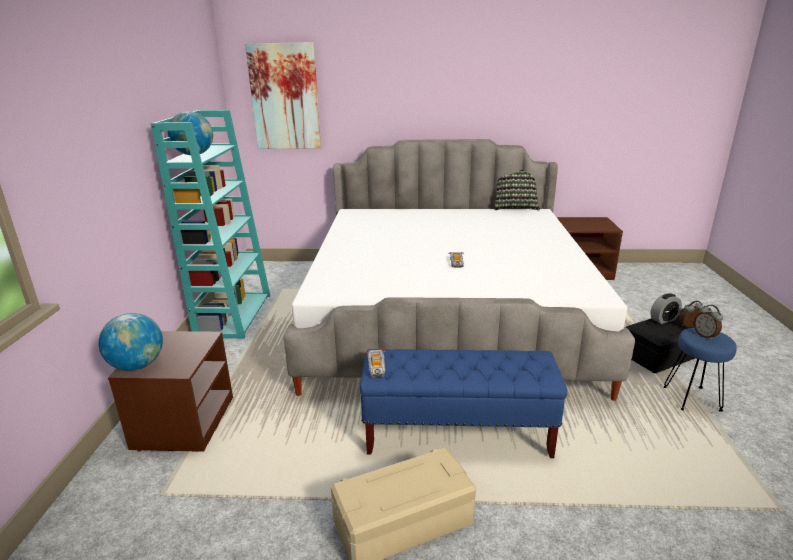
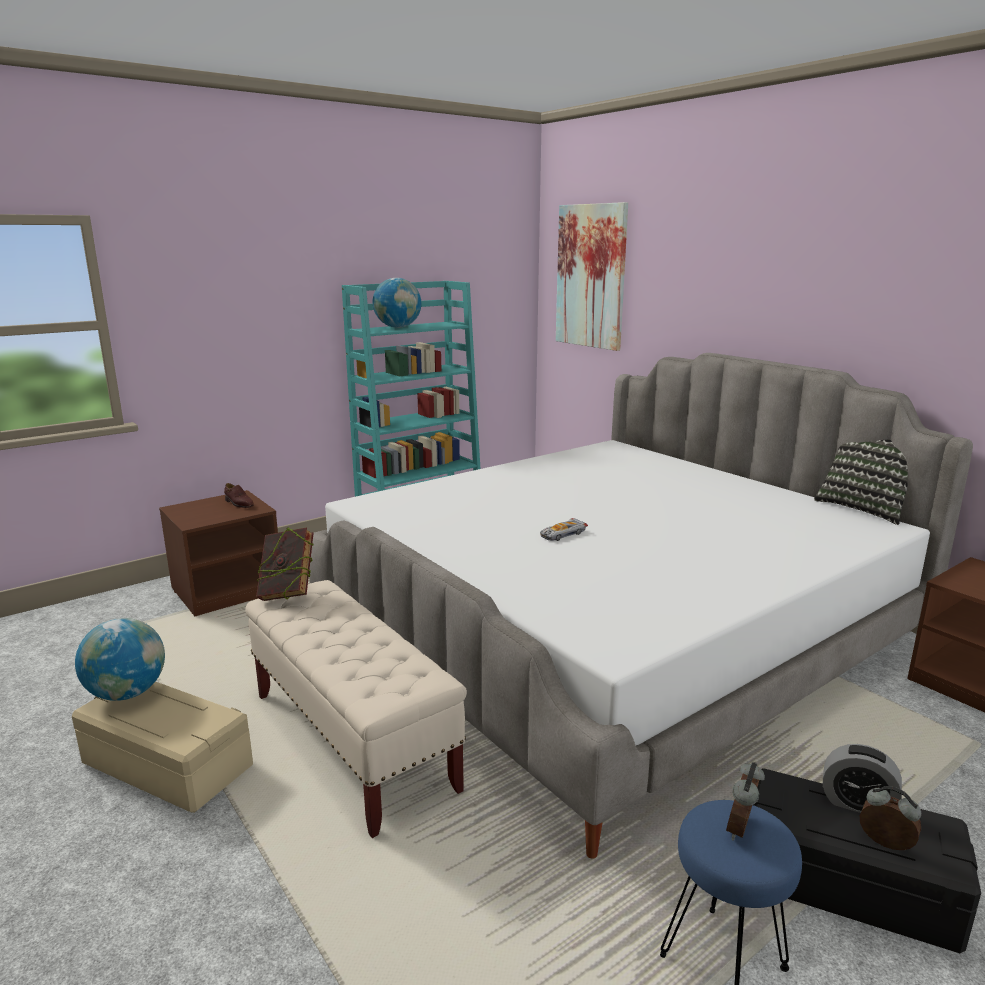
camera: 50 degrees right, 5 degrees down
globe [98,313,163,371] -> globe moved to [75,618,165,701]
blue bench [360,349,567,458] -> beige bench [245,580,467,838]
toy car [365,350,386,377] -> book [256,527,314,601]
none -> brown shoe [224,483,254,508]

